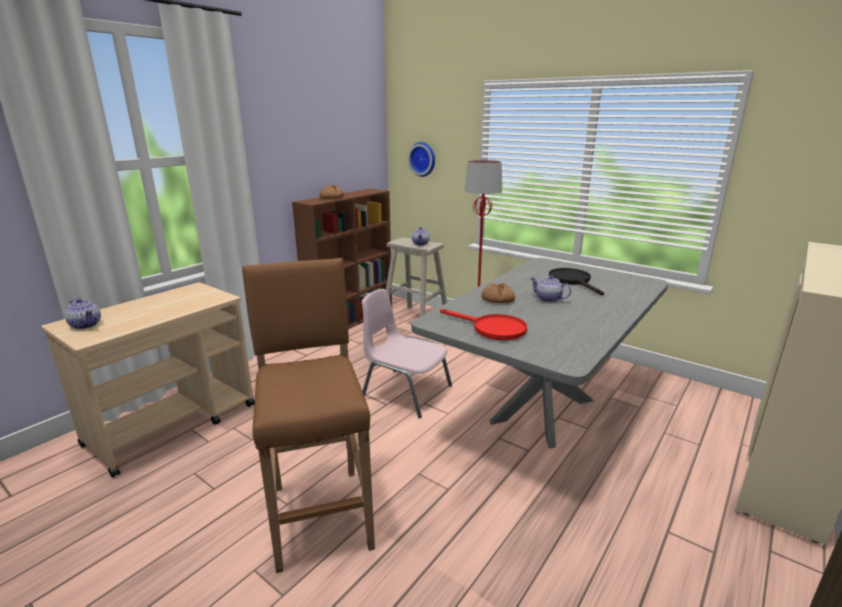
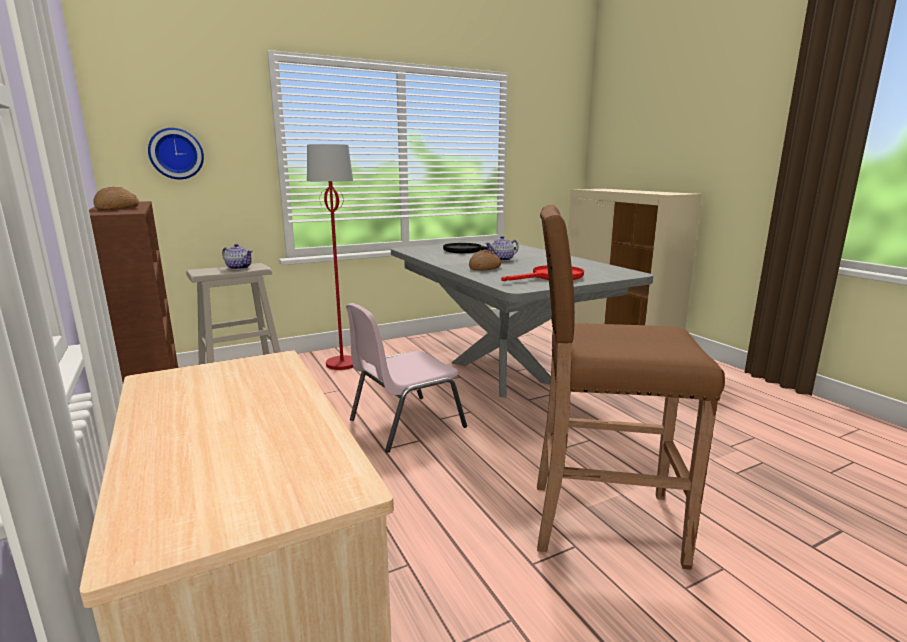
camera: 65 degrees left, 5 degrees down
teapot [64,298,101,329] -> none

